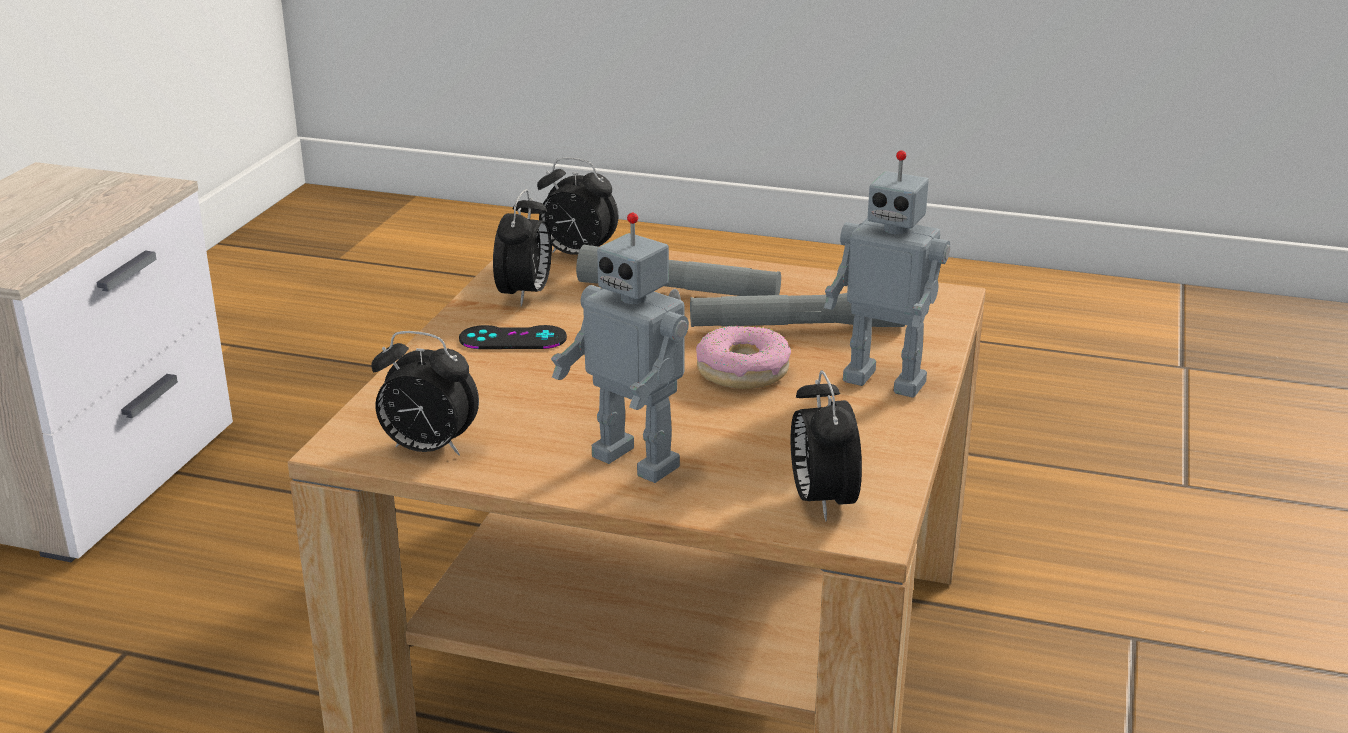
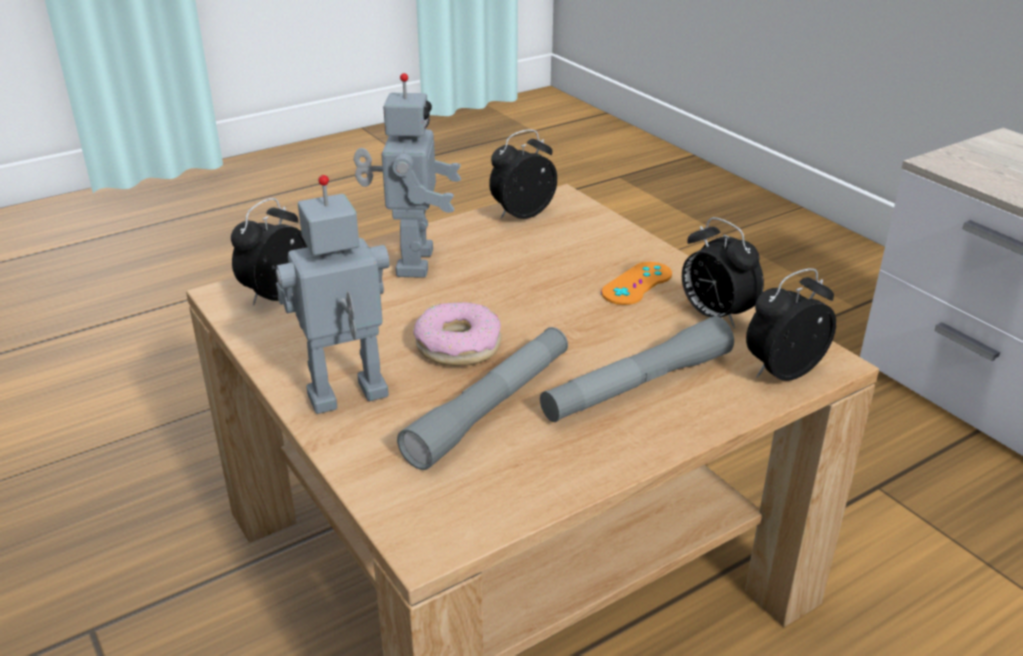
camera: 130 degrees right, 5 degrees up
black game controller [459,325,567,349] -> orange game controller [601,262,672,305]
toy robot [551,212,689,483] -> toy robot turned 105 degrees clockwise [353,73,461,278]
alarm clock [791,370,862,521] -> alarm clock turned 90 degrees counterclockwise [231,198,307,306]

